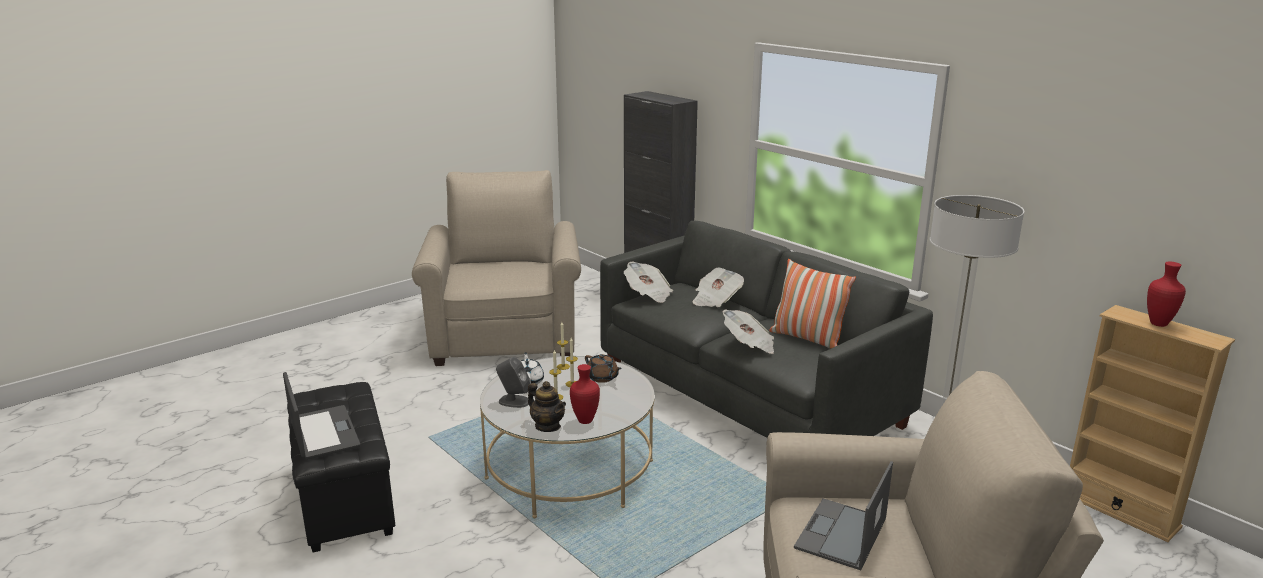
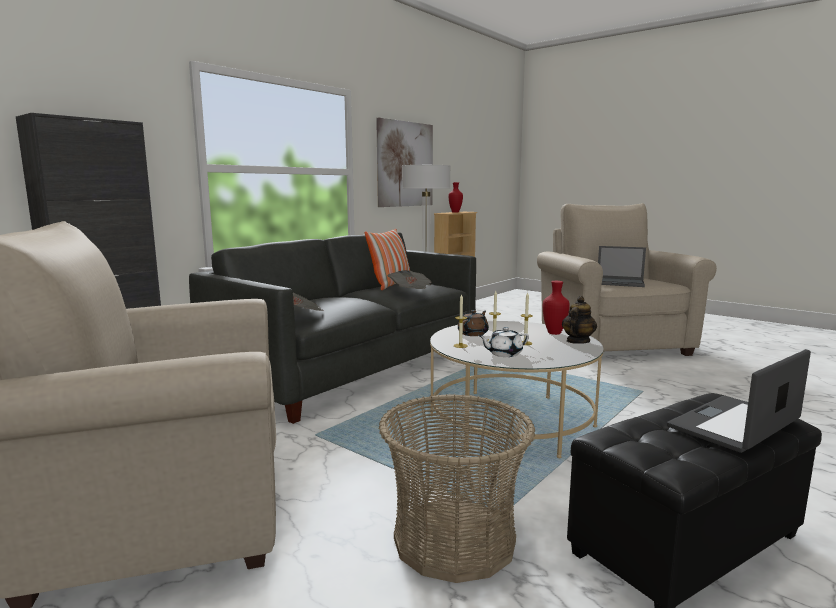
camera: 100 degrees left, 10 degrees down
grey speaker [496,357,530,408] -> none
newspaper [692,268,744,307] -> none
none -> picture [376,117,433,207]
none -> basket [379,394,535,583]

